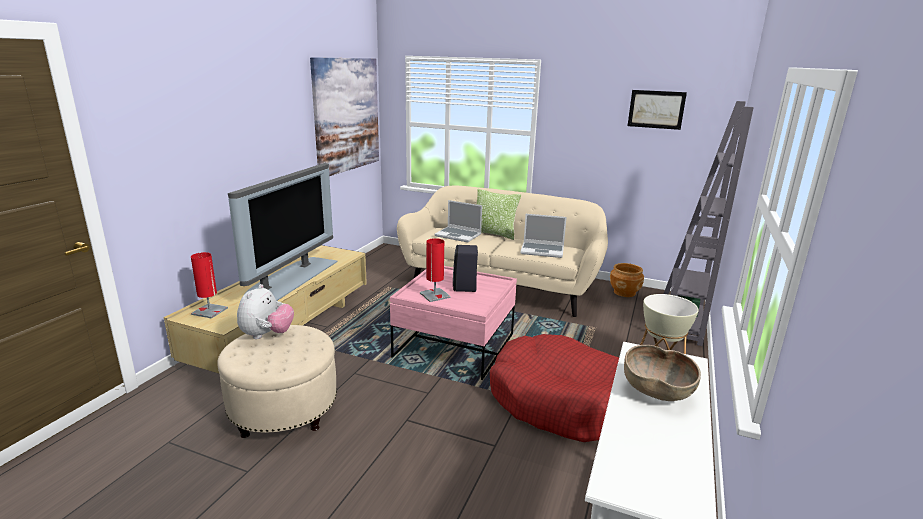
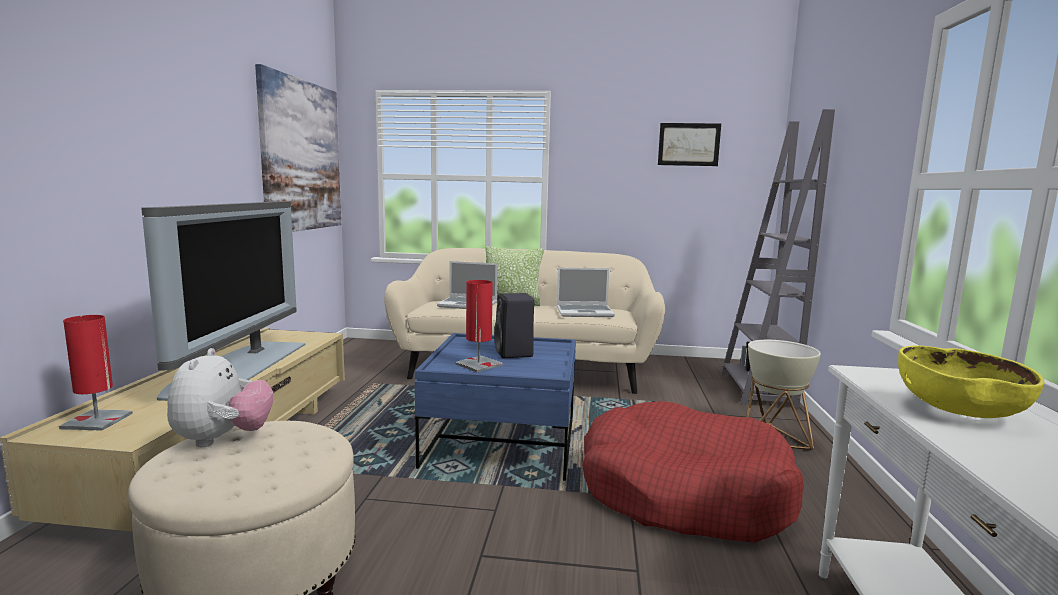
camera: 15 degrees left, 10 degrees down
pink coffee table [390,266,517,380] -> blue coffee table [414,333,576,481]
brown planter [610,263,644,297] -> none
brown bowl [624,345,701,401] -> yellow bowl [898,345,1044,418]

